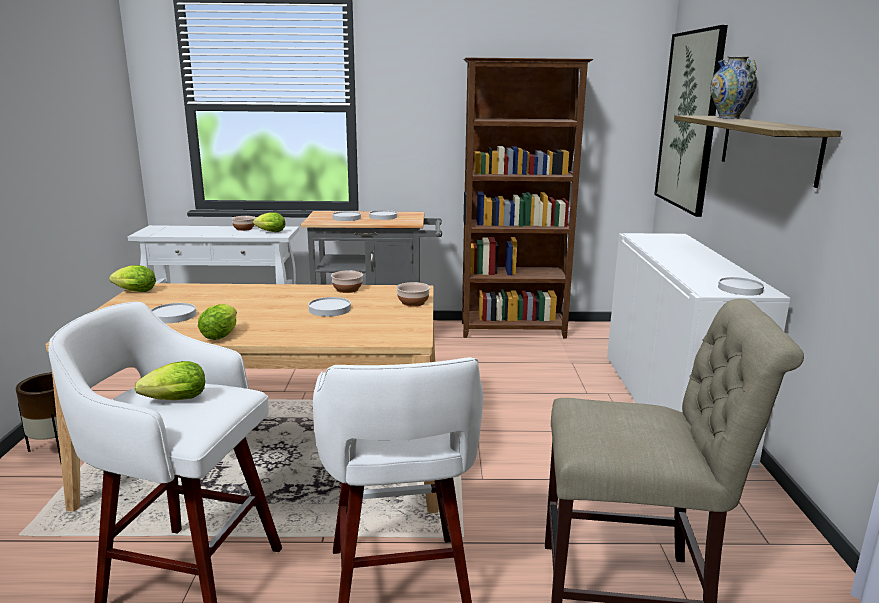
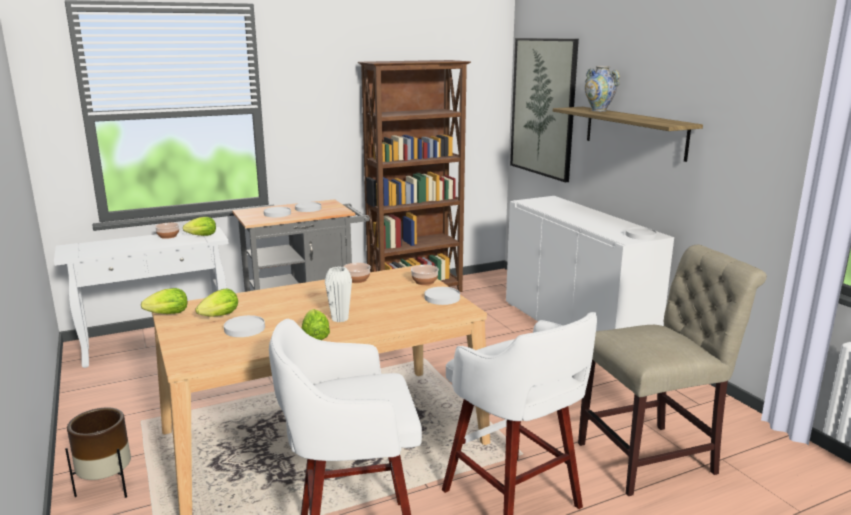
camera: 25 degrees left, 0 degrees up
lettuce [134,361,205,400] -> lettuce moved to [195,288,238,317]
white plate [309,297,351,317] -> white plate moved to [425,287,460,305]
none -> white vase [325,266,352,322]

